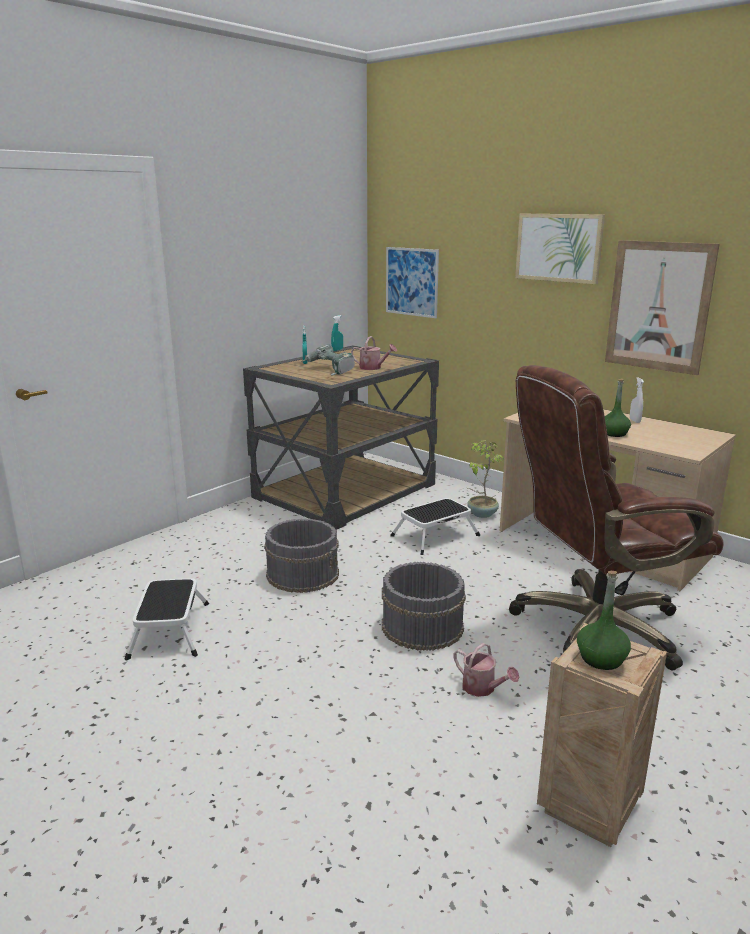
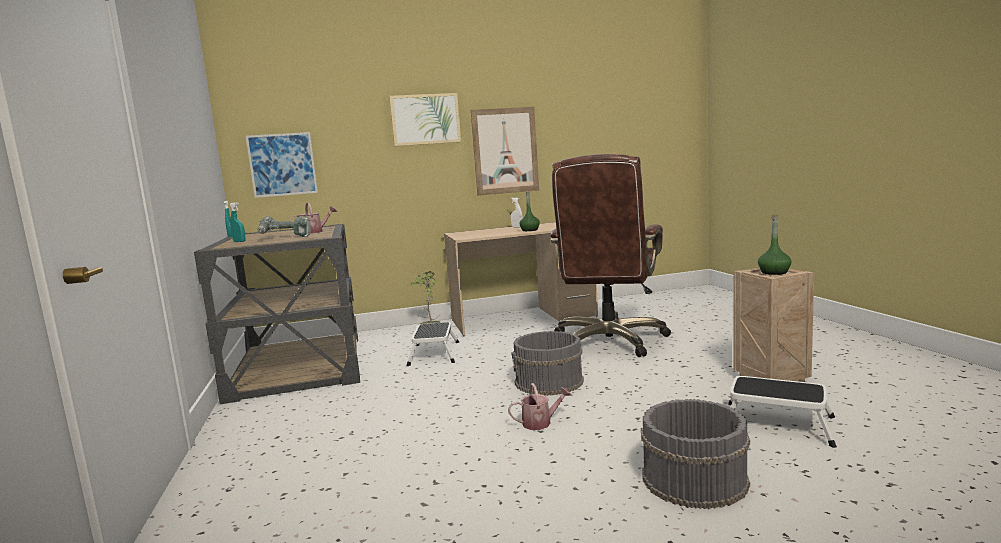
camera: 55 degrees left, 10 degrees down
black step ladder [125,578,209,661] -> black step ladder moved to [728,376,837,448]
grey bucket [264,519,339,593] -> grey bucket moved to [641,399,750,509]
watering can [453,643,520,697] -> watering can moved to [508,383,572,430]

